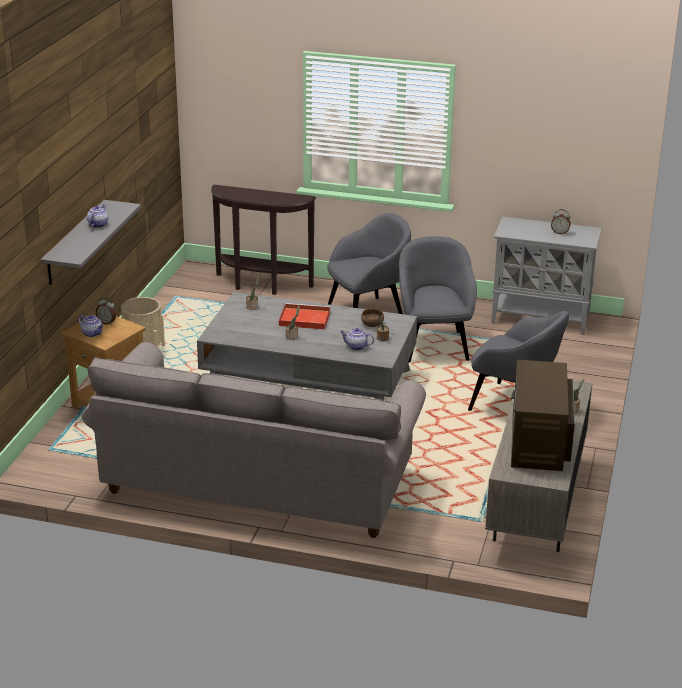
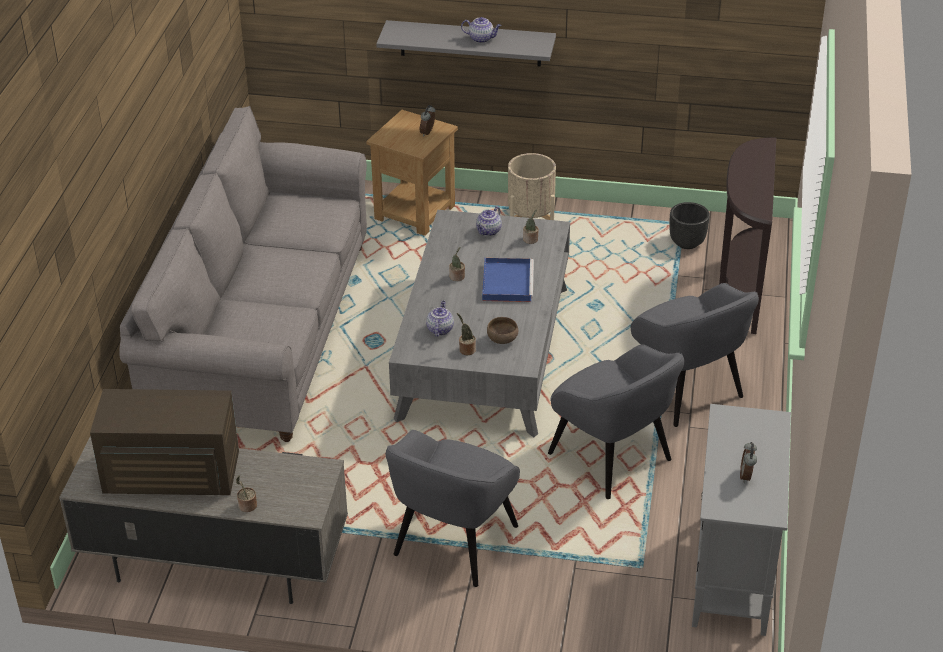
camera: 85 degrees right, 10 degrees up
teapot [78,315,104,337] -> teapot moved to [476,206,502,236]
red tray [279,303,330,330] -> blue tray [482,258,534,302]
grey armchair [399,236,477,362] -> grey armchair turned 60 degrees clockwise [548,345,684,499]
none -> black planter [669,202,710,249]

